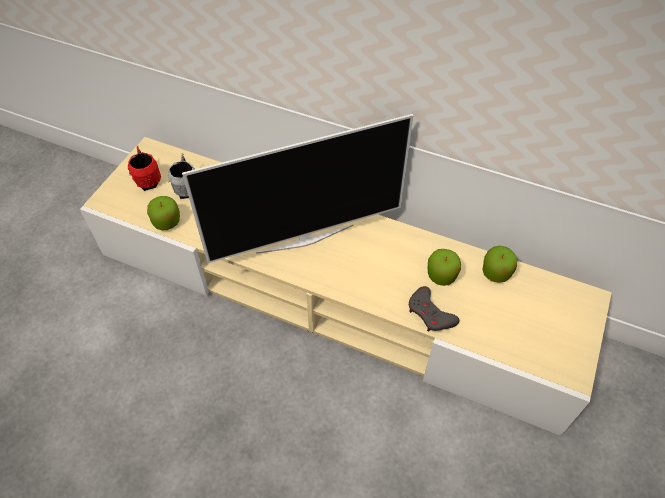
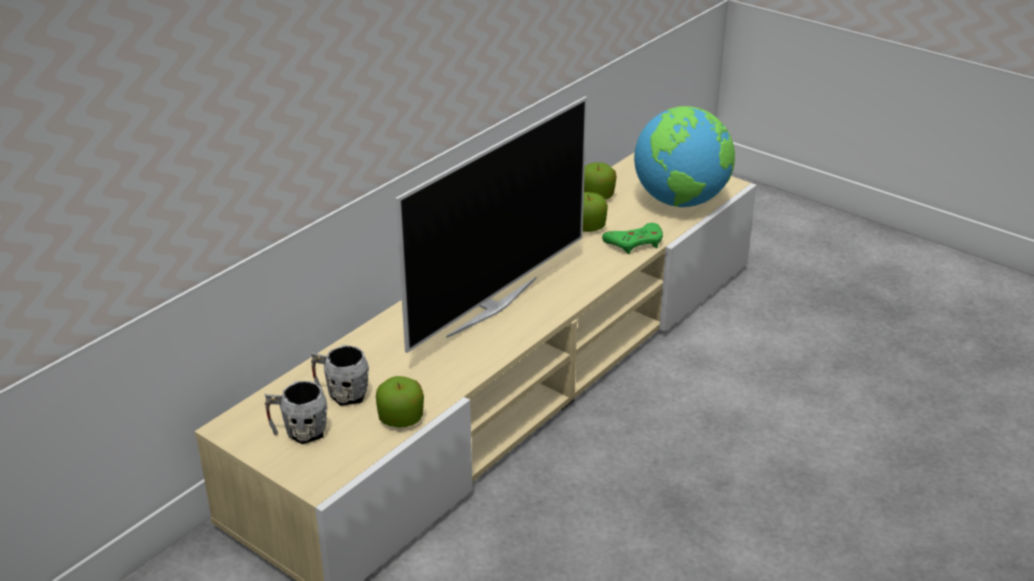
camera: 75 degrees left, 20 degrees down
red mug [128,146,161,191] -> grey mug [264,381,327,444]
television [182,114,413,263] -> television turned 45 degrees clockwise [395,96,587,353]
grey game controller [408,286,460,332] -> green game controller [602,223,663,254]
none -> globe [634,106,735,207]

